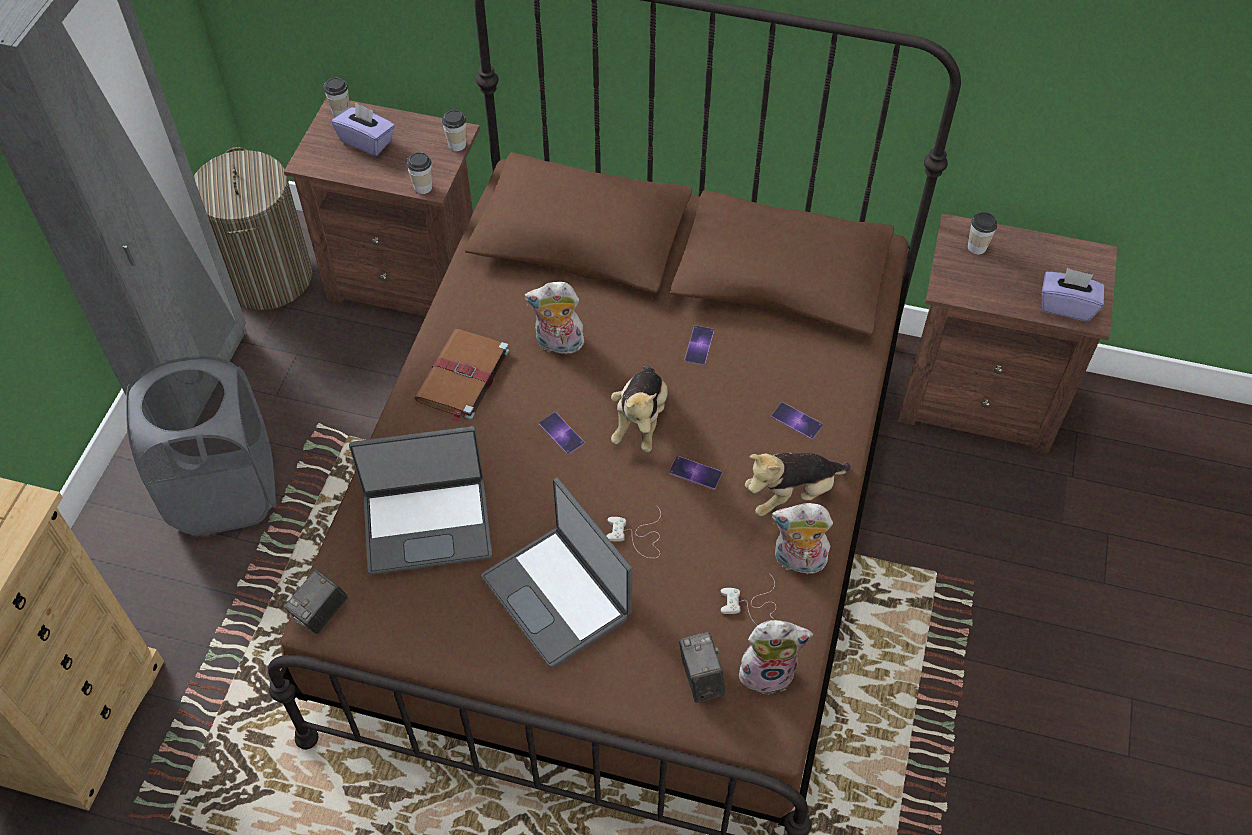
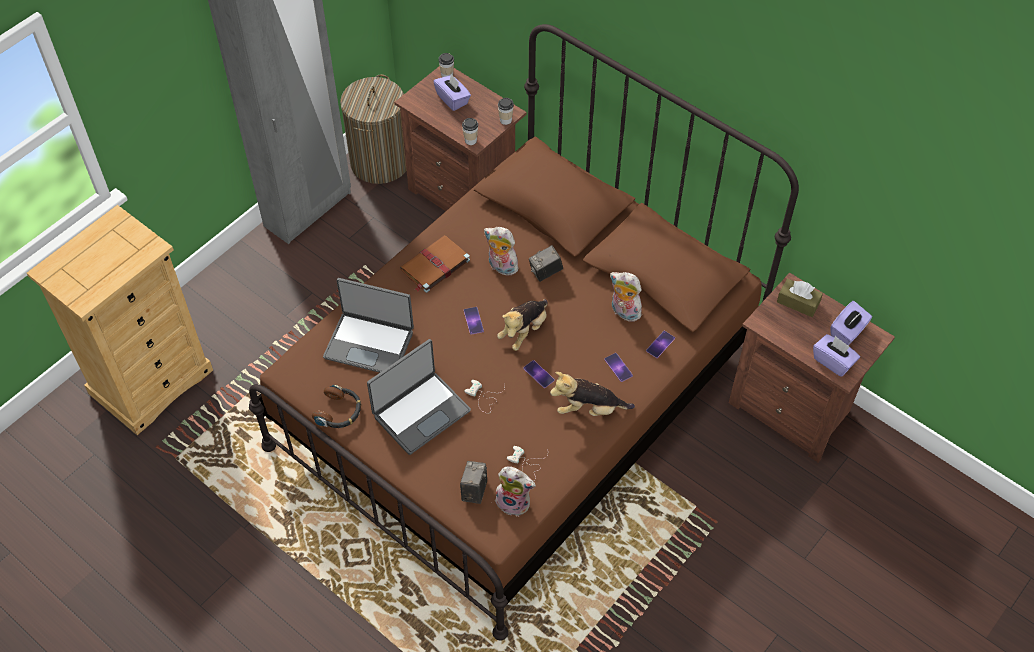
camera: 25 degrees right, 0 degrees up
grey laundry basket [126,355,276,535] -> none
camera [284,570,348,634] -> camera moved to [529,245,563,282]
laptop [481,478,632,668] -> laptop turned 120 degrees counterclockwise [367,339,471,455]
phone [684,325,714,365] -> phone moved to [646,331,675,358]
plush toy [772,503,833,578] -> plush toy moved to [610,272,642,322]
cup [968,212,998,255] -> brown tissue box [777,279,823,317]
none -> headphones [312,385,361,428]
none -> purple tissue box [830,301,872,346]

